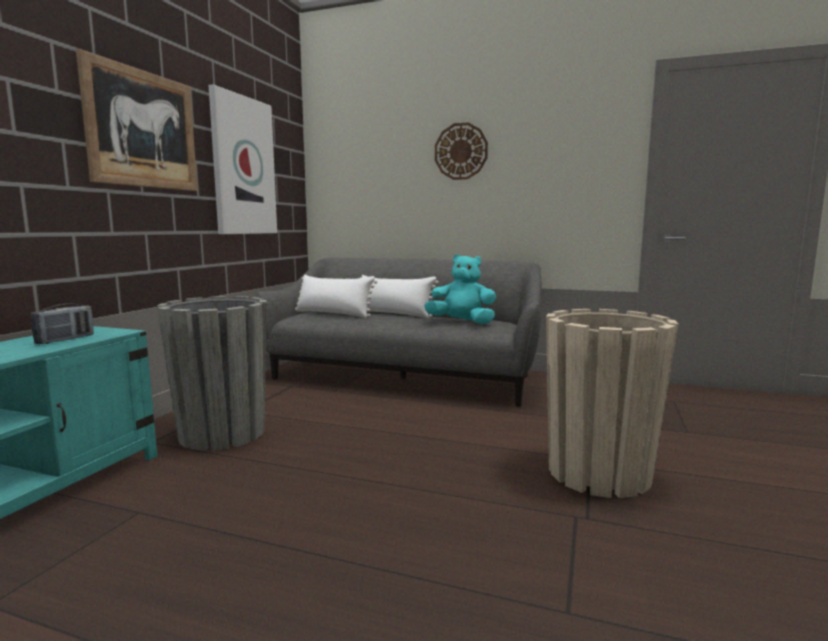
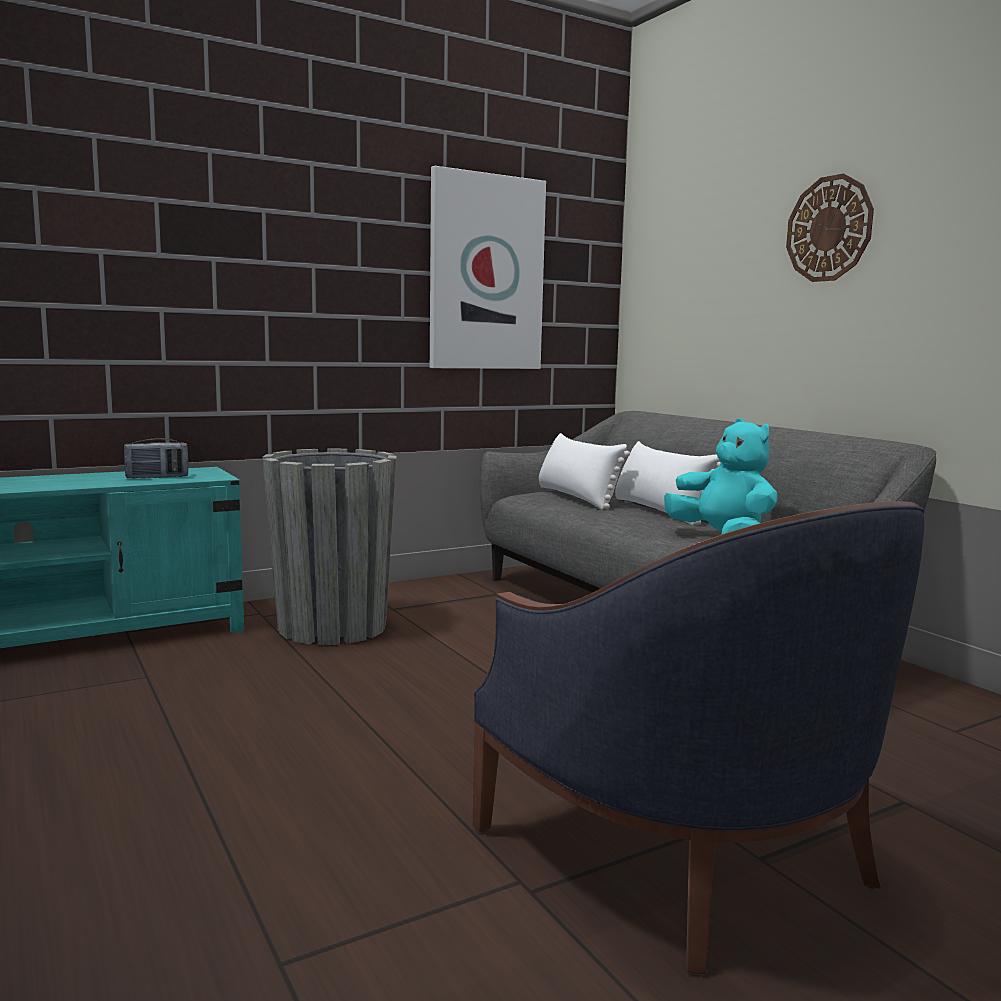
camera: 40 degrees right, 0 degrees up
picture [76,49,198,191] -> none
beige planter [546,309,678,498] -> blue armchair [473,501,924,974]

